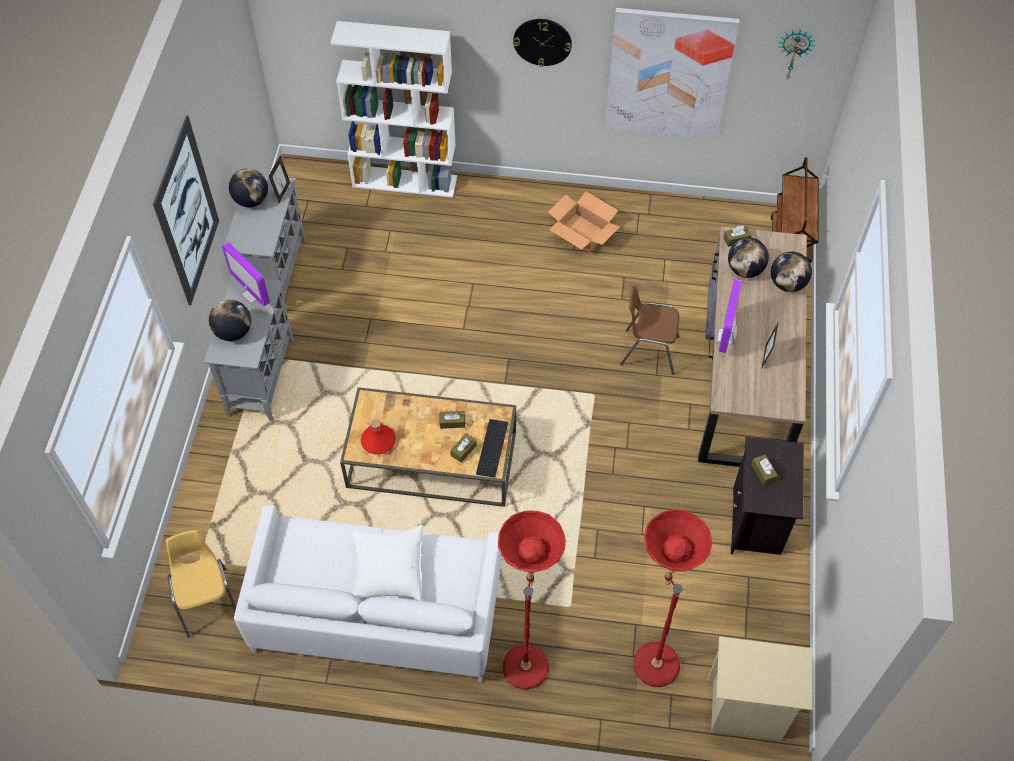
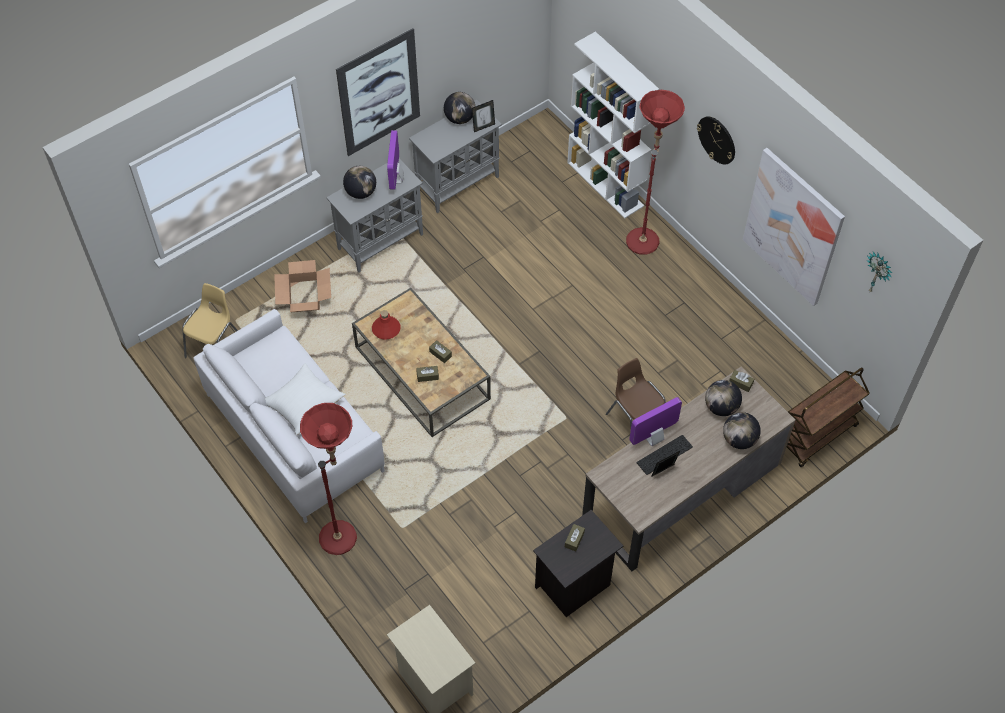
camera: 45 degrees right, 0 degrees up
keyboard [476,419,508,478] -> keyboard moved to [637,435,693,475]
cardboard box [548,191,620,252] -> cardboard box moved to [274,260,331,312]
red floor lamp [634,509,712,687] -> red floor lamp moved to [626,90,685,255]

